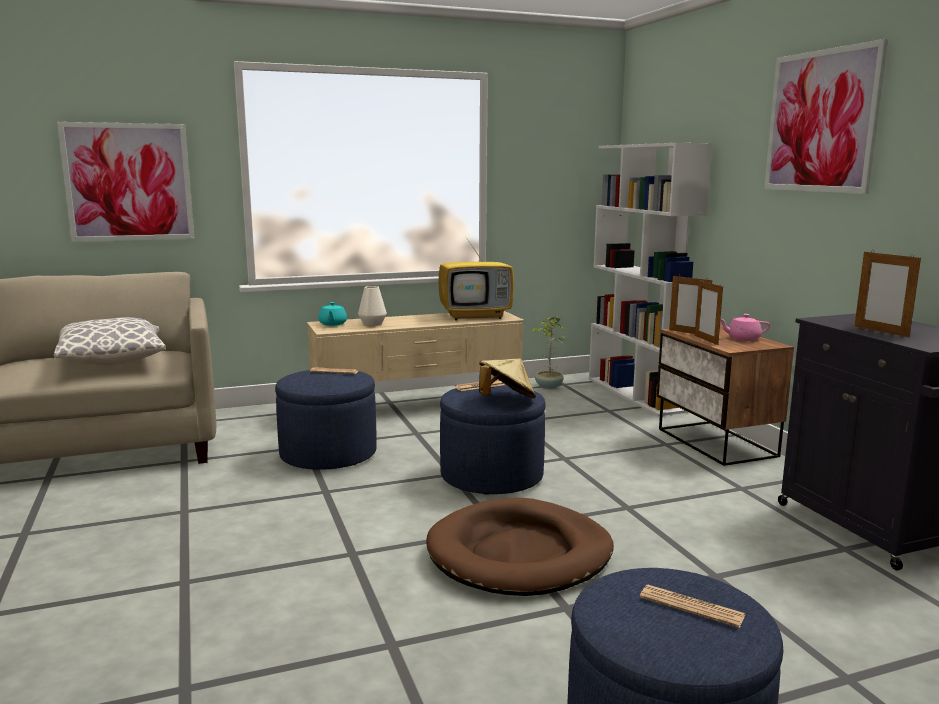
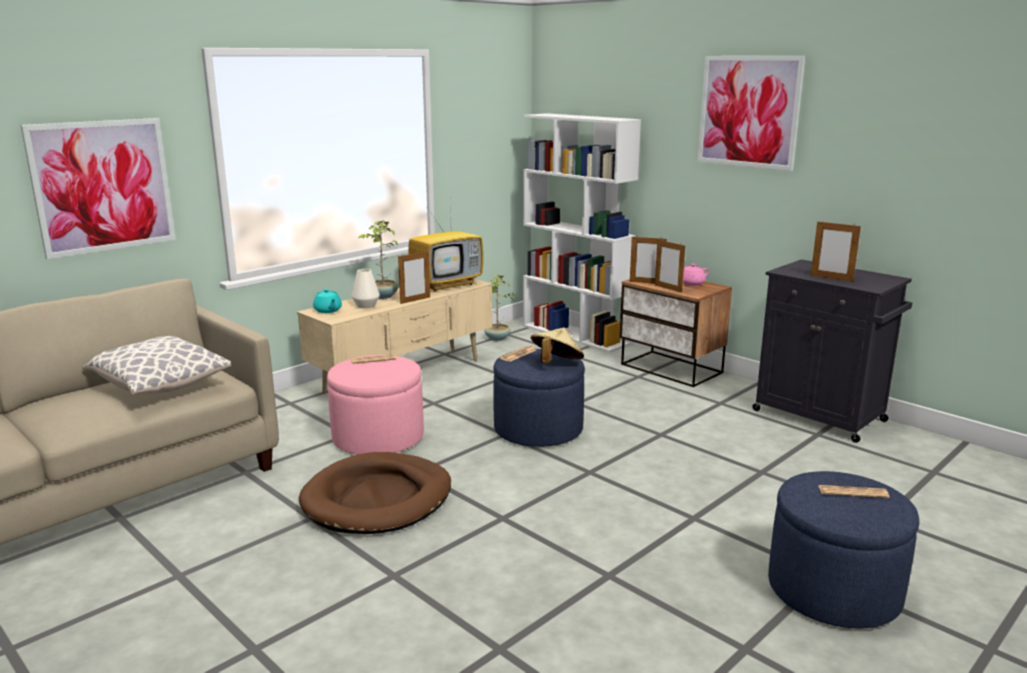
camera: 25 degrees left, 5 degrees up
blue ottoman [275,368,377,470] -> pink ottoman [327,355,424,455]
brown dog bed [426,498,614,596] -> brown dog bed moved to [299,452,451,534]
none -> potted plant [358,220,398,299]
none -> picture frame [398,250,430,304]

